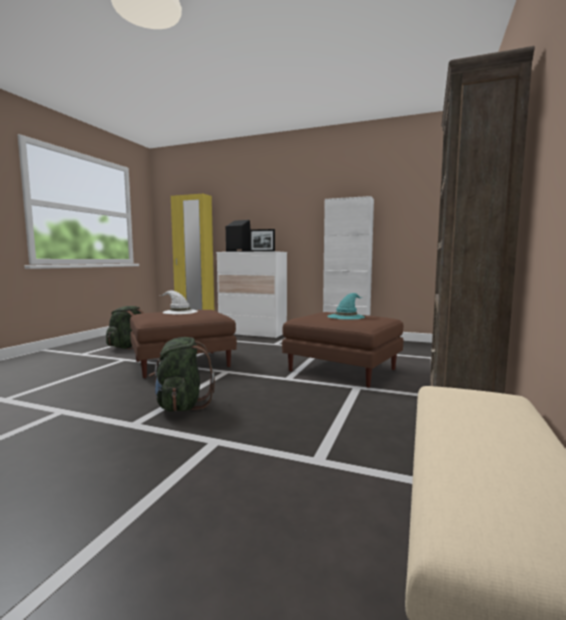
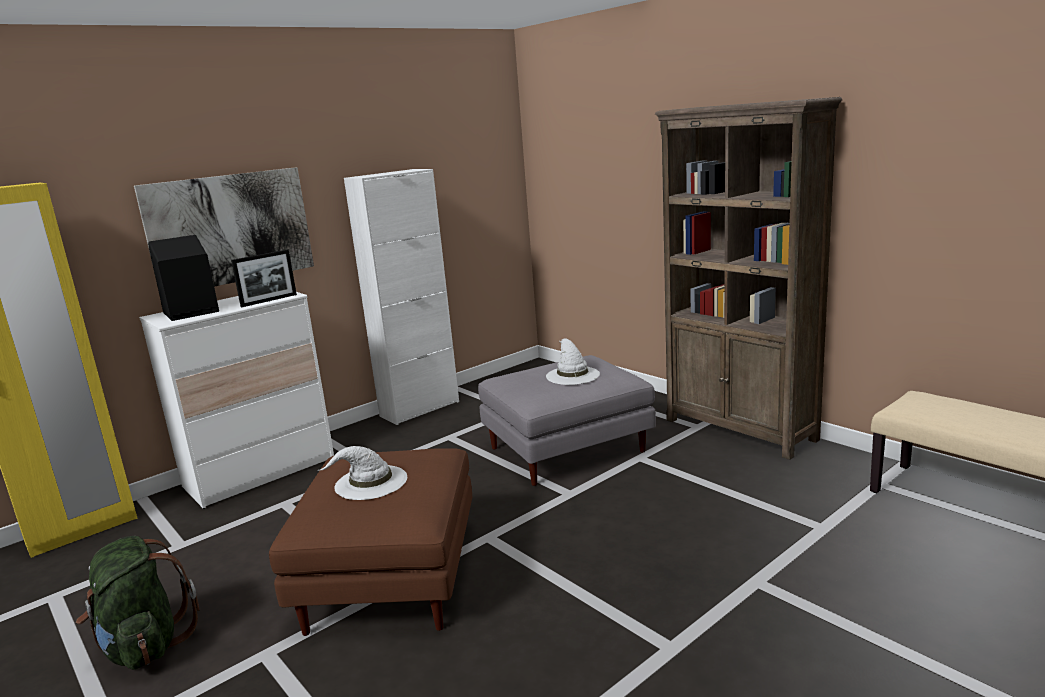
camera: 60 degrees left, 10 degrees up
green backpack [148,337,215,412] -> none
brown ottoman [282,312,403,387] -> grey ottoman [478,355,656,486]
turquoise hat [327,293,365,320] -> white hat [546,338,600,385]
none -> picture [134,167,314,287]

